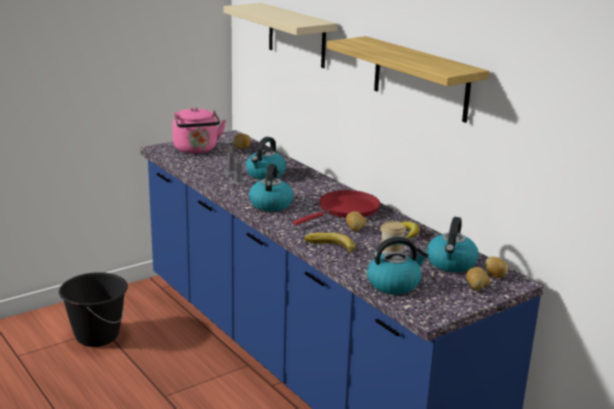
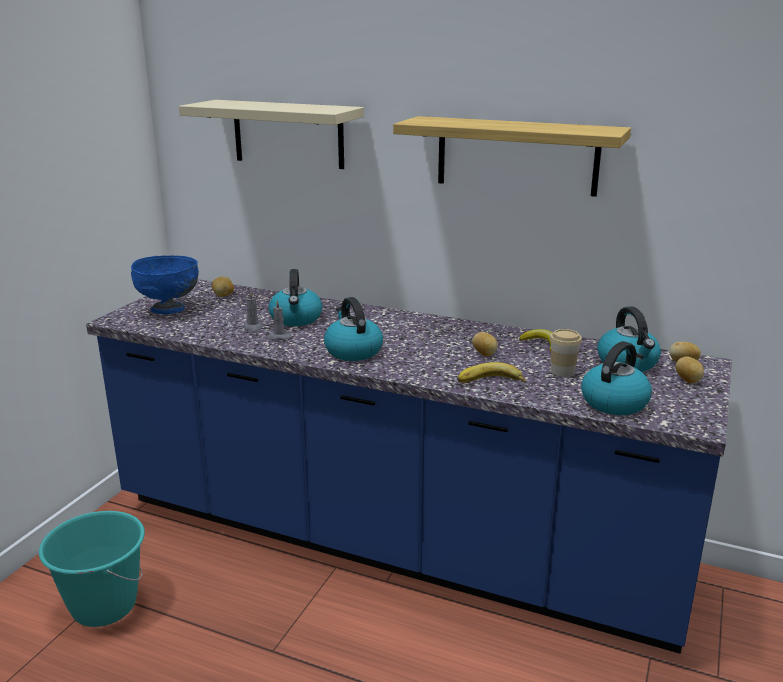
camera: 30 degrees left, 0 degrees up
black bucket [59,272,128,347] -> turquoise bucket [39,511,145,627]
pink kettle [172,107,226,154] -> blue bowl [131,255,199,314]
red frying pan [293,190,380,225] -> none

